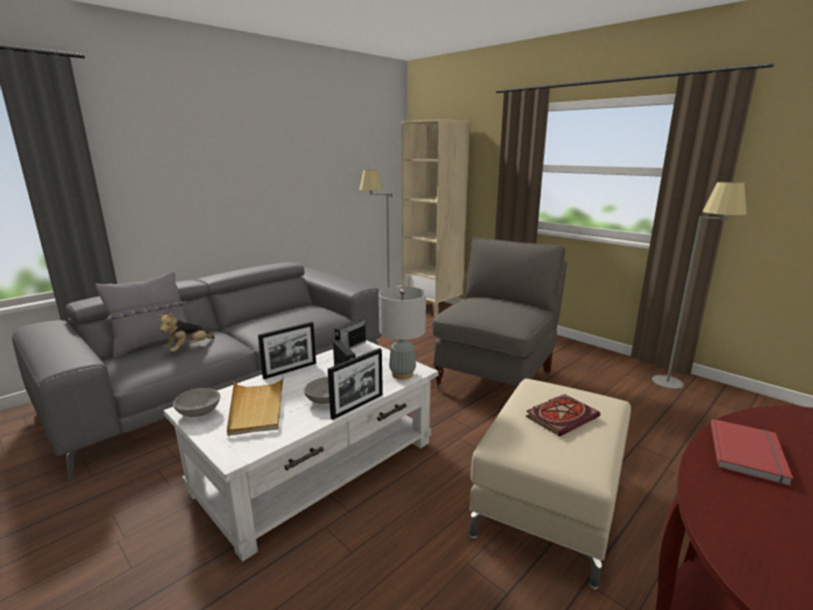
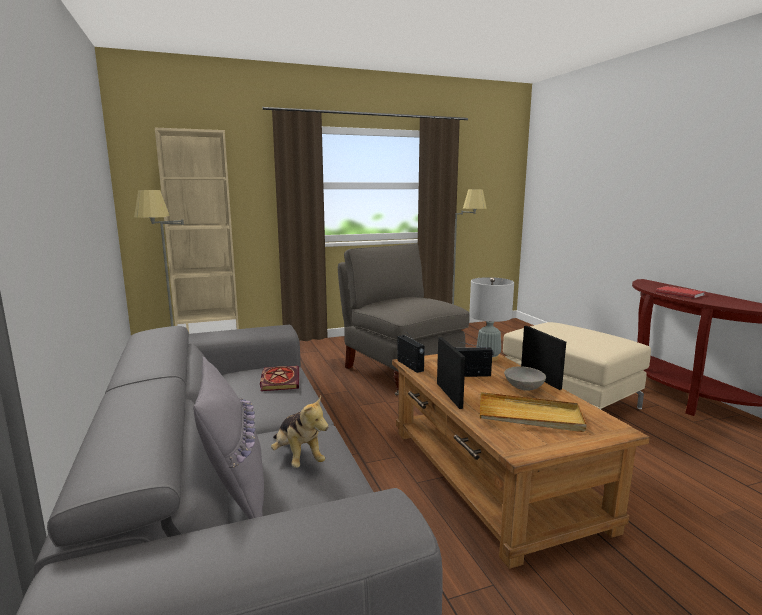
camera: 65 degrees left, 5 degrees down
white coffee table [163,340,439,562] -> brown coffee table [392,354,650,569]
grey bowl [173,388,220,417] -> none
book [526,394,600,436] -> book moved to [260,366,299,391]

